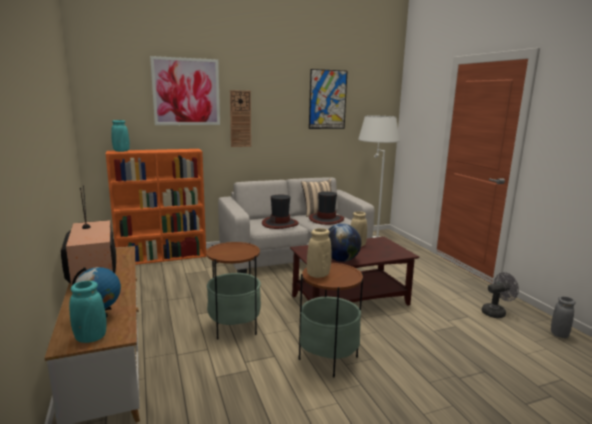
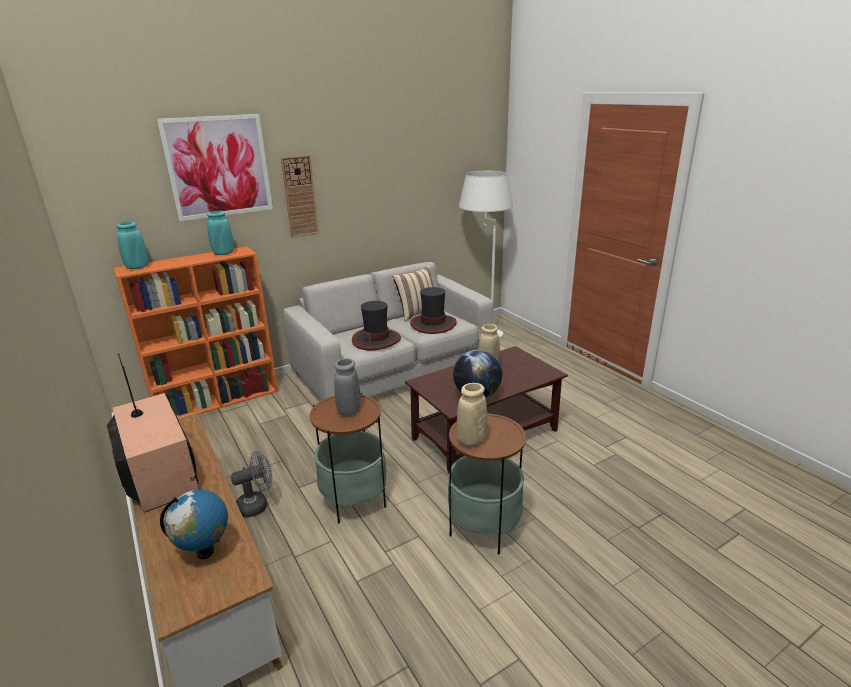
camera: 10 degrees left, 10 degrees up
turquoise vase [69,281,107,343] -> turquoise vase moved to [207,211,234,255]
picture [309,69,348,129] -> none
grey fan [482,272,519,318] -> grey fan moved to [231,451,272,517]
grey vase [551,296,575,338] -> grey vase moved to [334,358,360,416]

